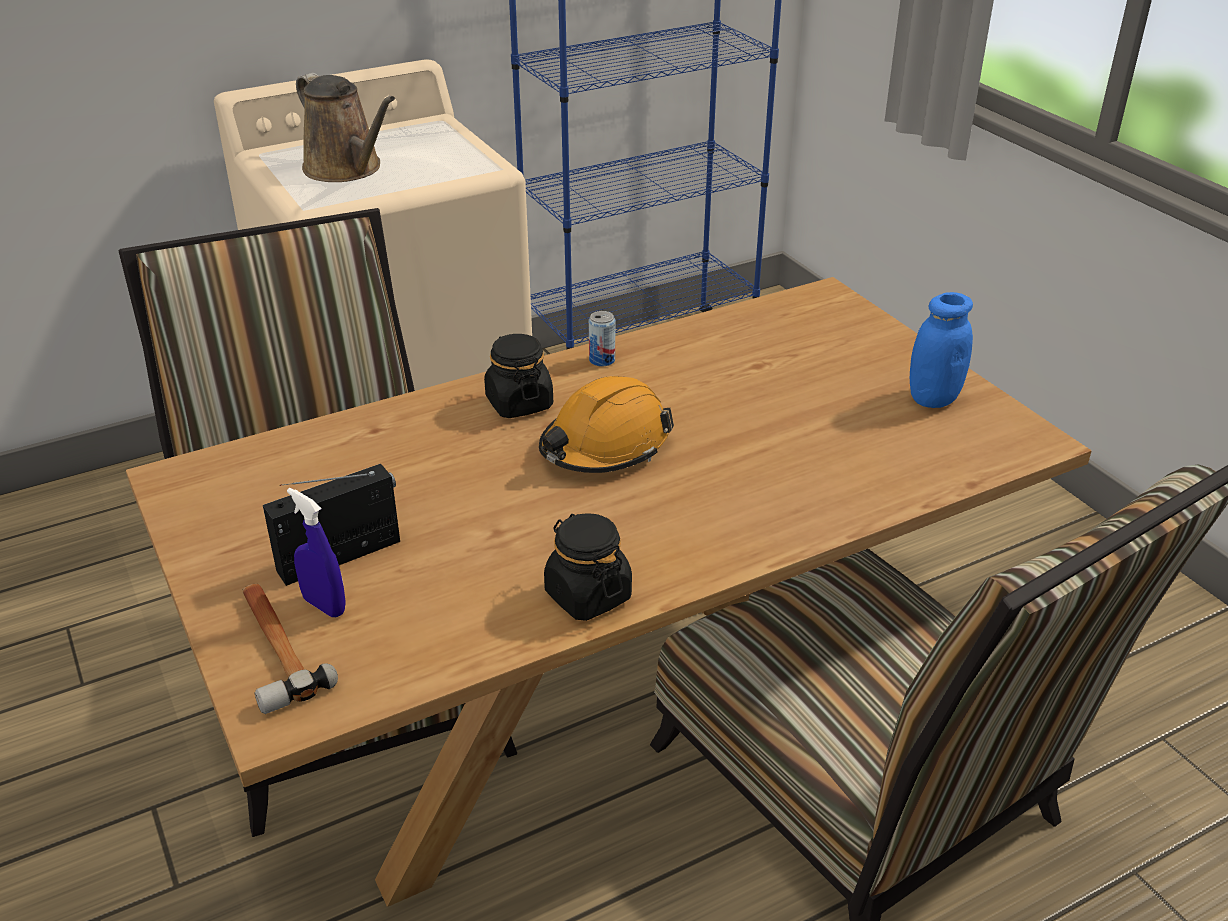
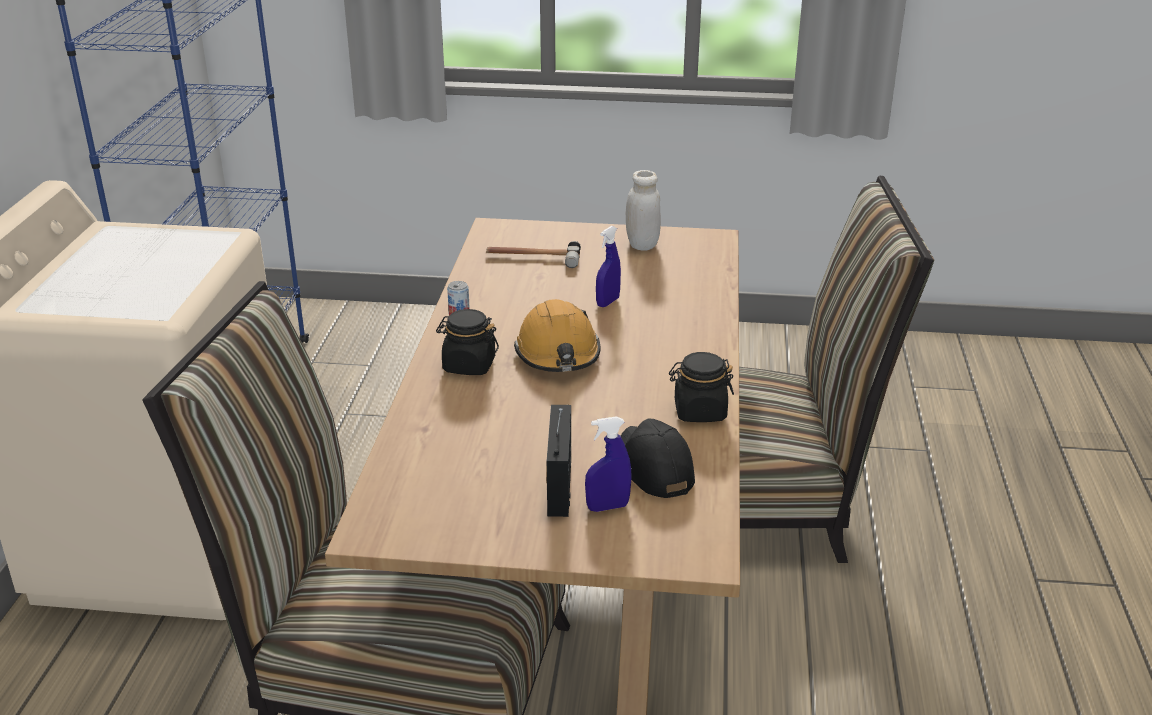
camera: 55 degrees left, 5 degrees down
hammer [242,584,338,714] -> hammer moved to [486,241,581,268]
brown watering can [296,73,395,182] -> none
blue jar [910,292,973,408] -> white jar [626,170,661,251]
none -> blue spray bottle [596,226,621,307]
none -> black cap [621,419,695,498]

